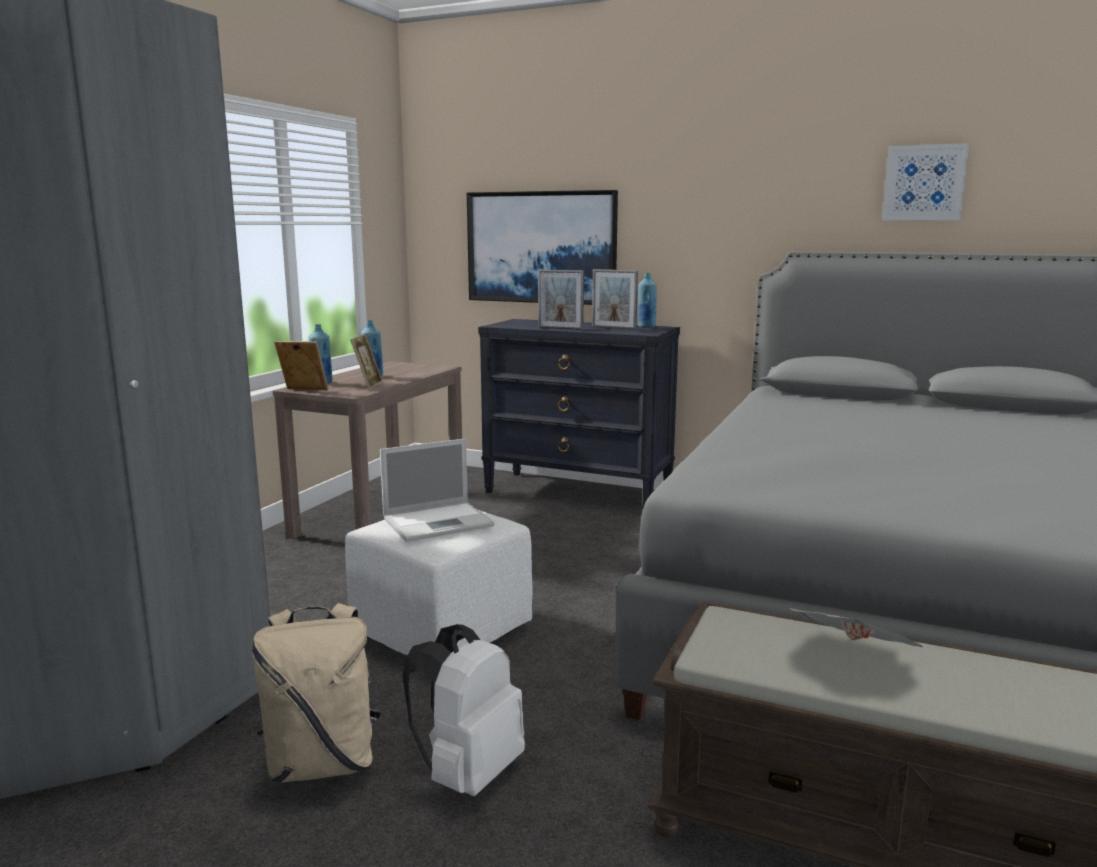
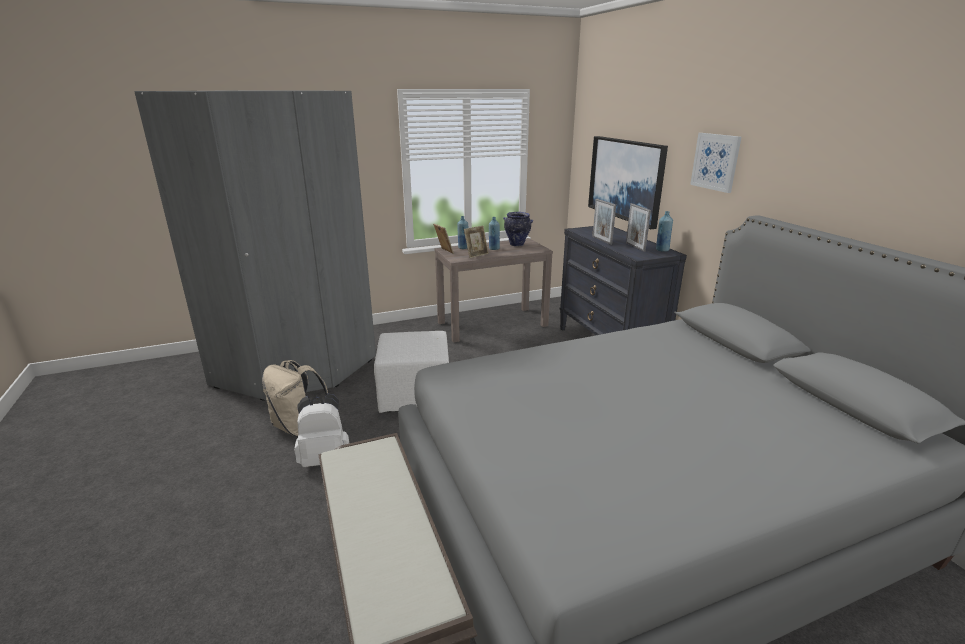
camera: 45 degrees right, 10 degrees up
laptop [380,439,494,542] -> none
newspaper [789,608,923,647] -> none
picture [882,143,970,221] -> picture moved to [690,133,741,193]
none -> vase [503,212,533,246]

